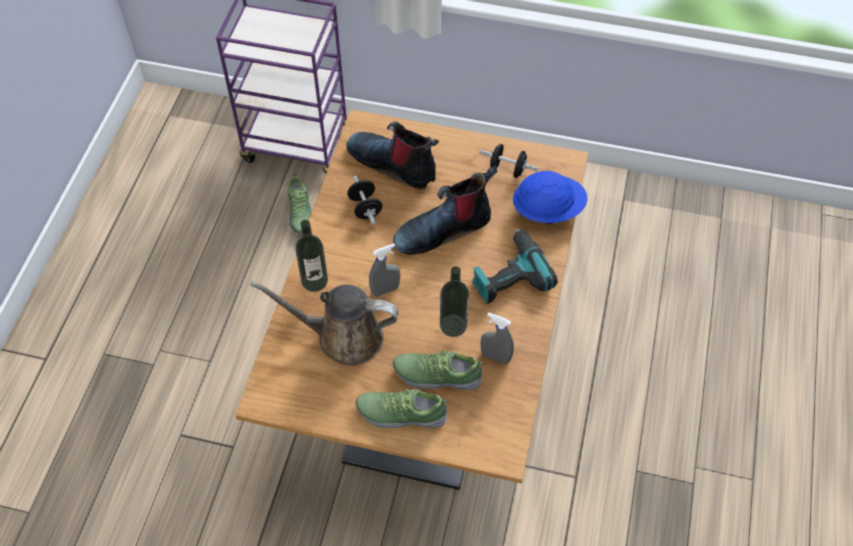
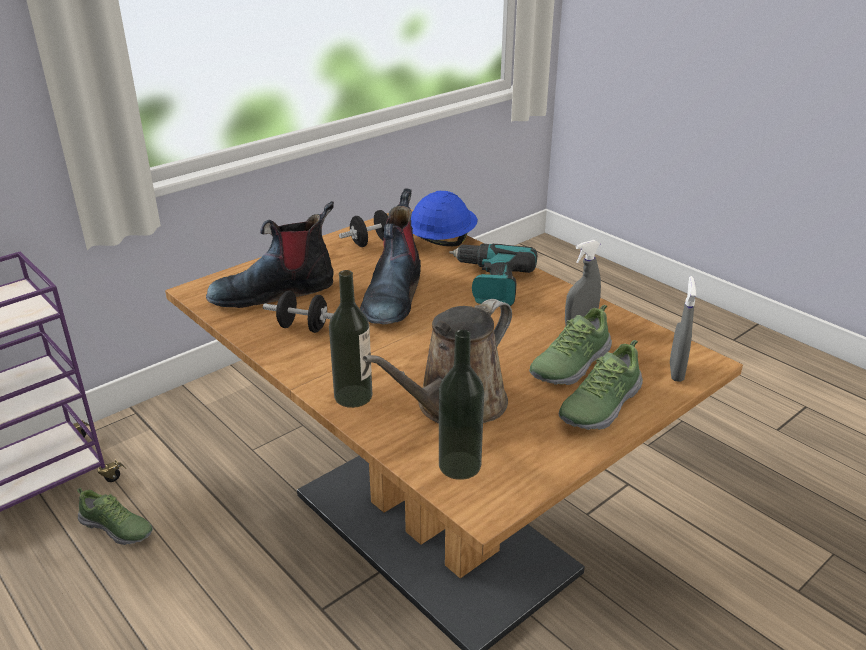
camera: 55 degrees left, 25 degrees down
grey spray bottle [369,243,400,297] -> grey spray bottle moved to [670,276,696,382]
bottle [440,266,469,337] -> bottle moved to [439,330,484,480]

